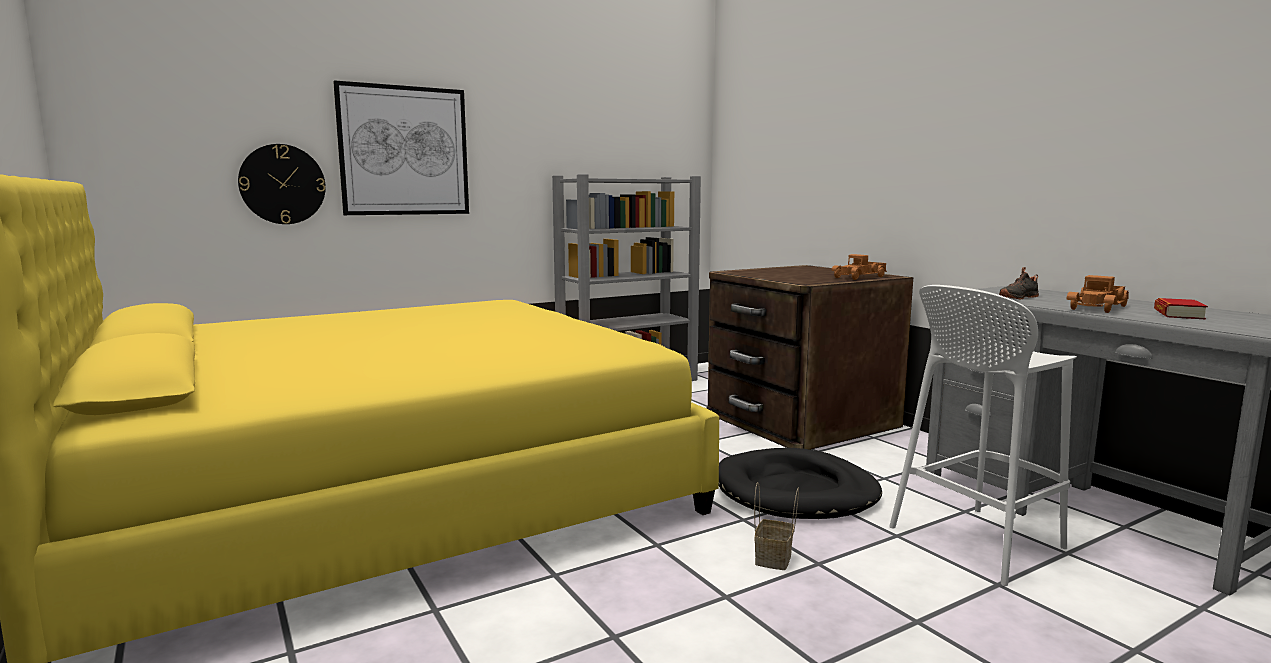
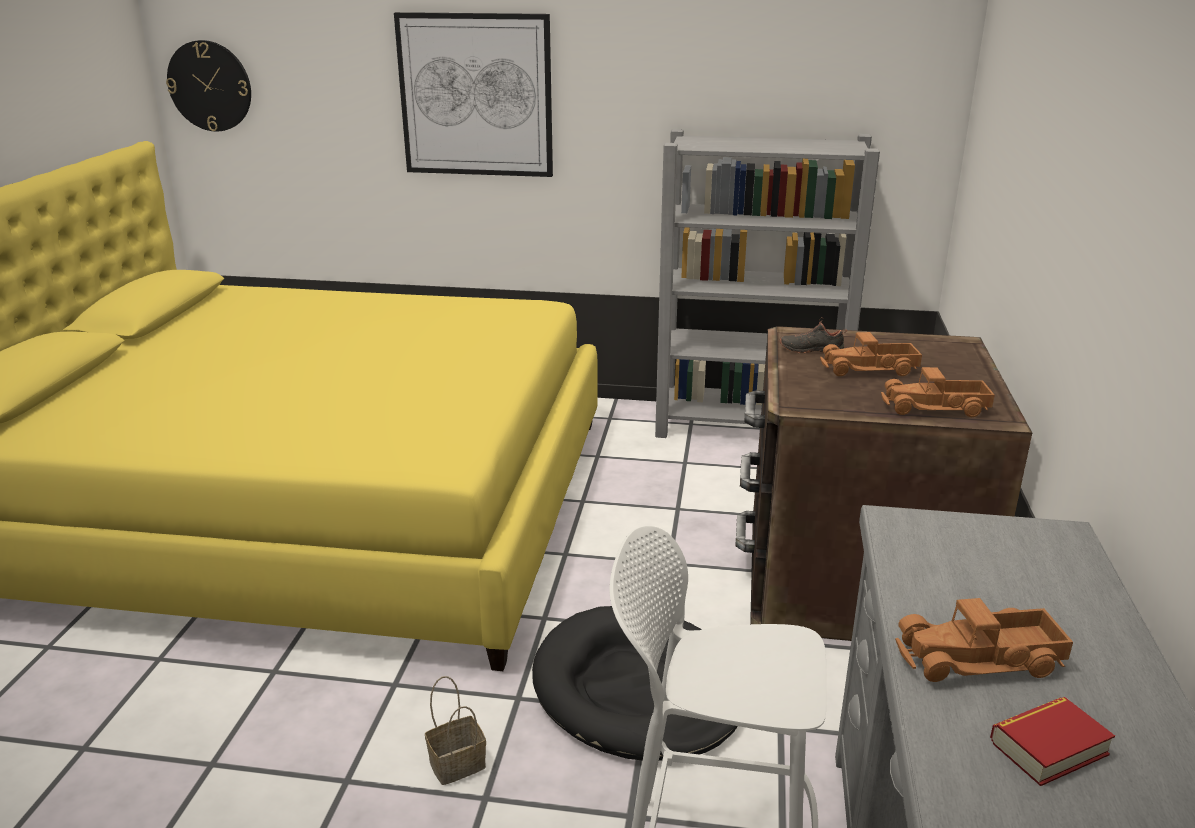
camera: 40 degrees right, 15 degrees up
wall clock [238,144,326,224] -> wall clock moved to [166,40,251,132]
black shoe [999,267,1039,300] -> black shoe moved to [780,317,847,353]
none -> toy truck [820,332,922,376]

